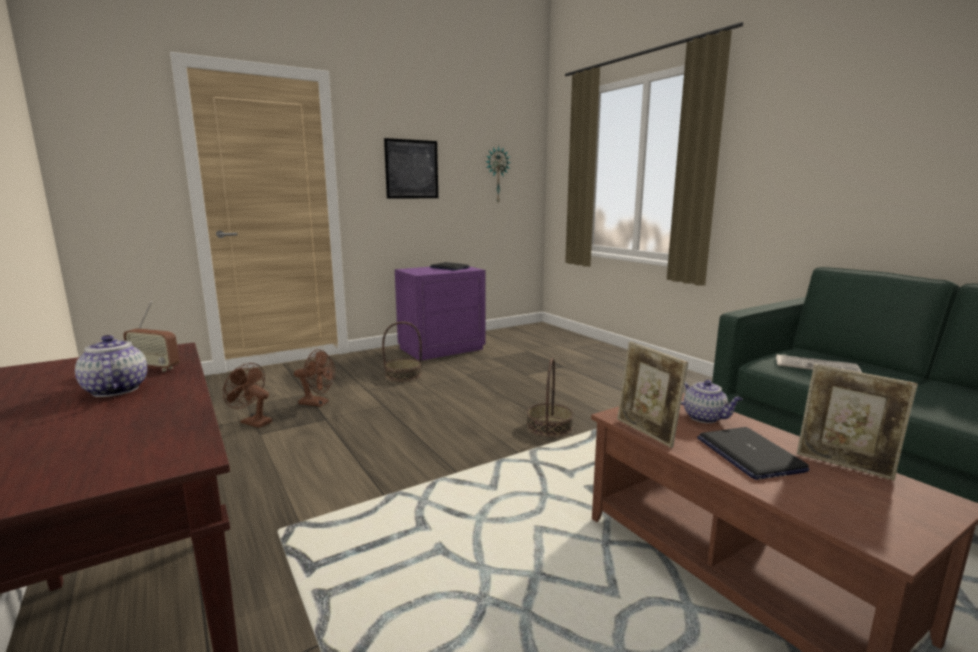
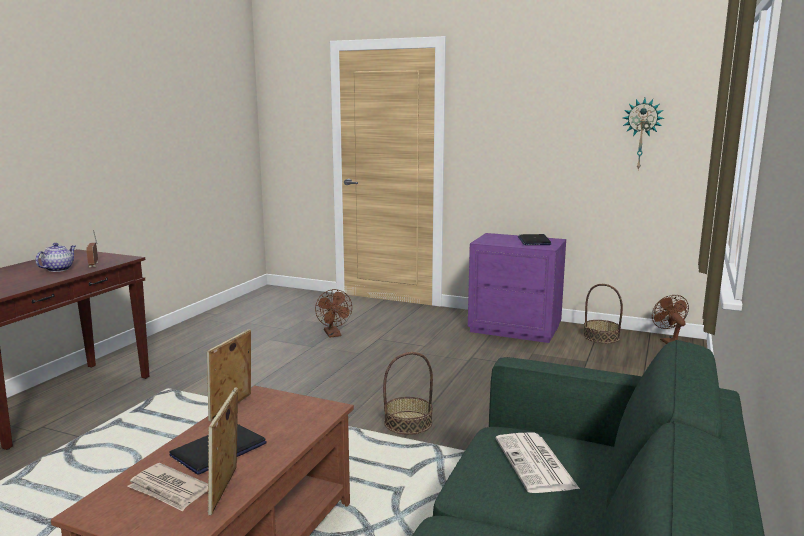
camera: 55 degrees right, 0 degrees up
brown fan [223,363,272,428] -> brown fan moved to [652,295,689,344]
basket [382,322,422,382] -> basket moved to [583,284,623,343]
picture [384,138,438,199] -> none
teapot [681,380,743,423] -> none
none -> newspaper [127,463,208,511]

